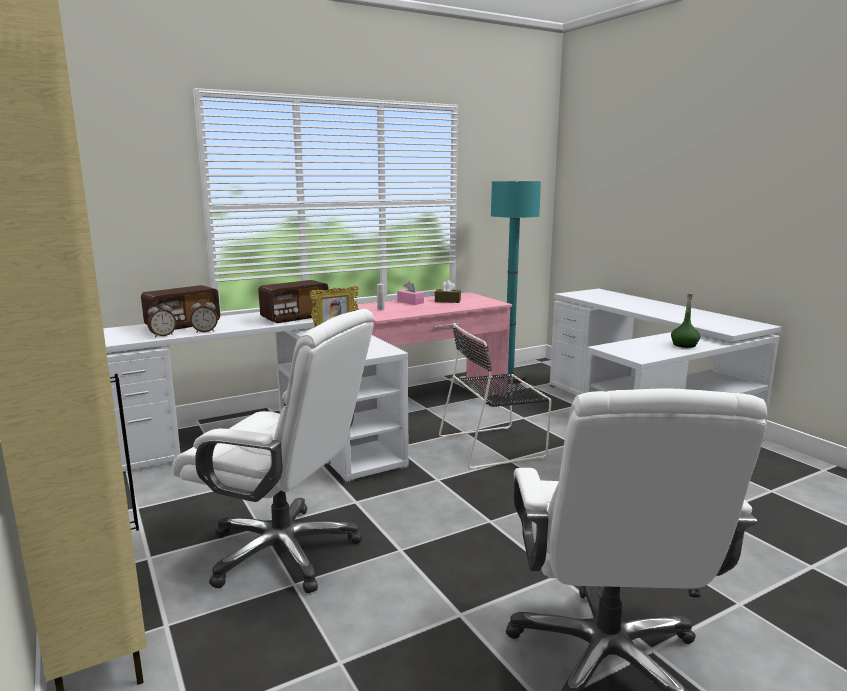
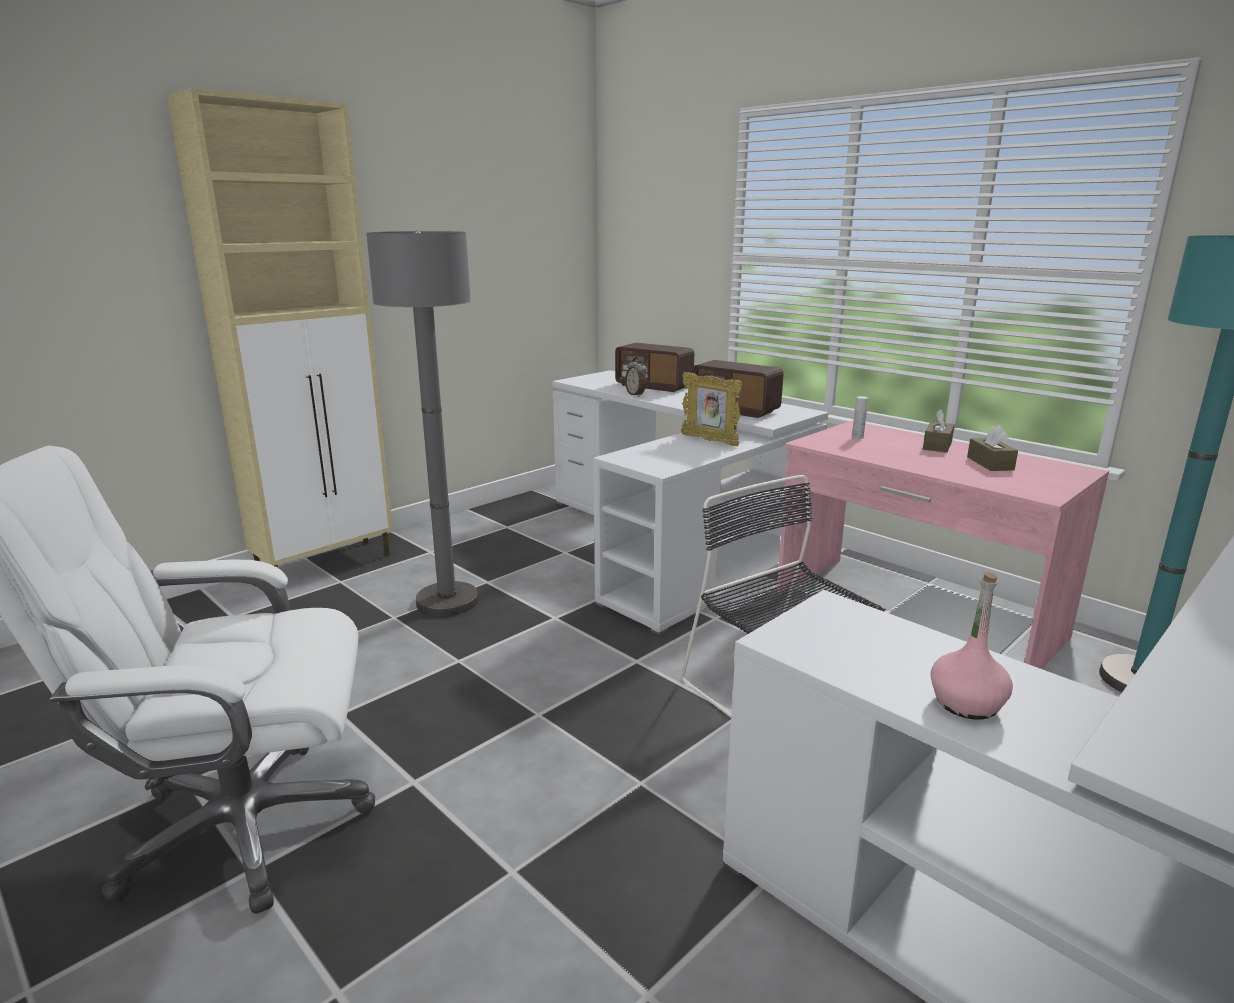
camera: 75 degrees right, 5 degrees up
alarm clock [147,301,176,337] -> none
white office chair [172,309,374,593] -> grey floor lamp [366,231,479,617]
pink tissue box [397,281,424,305] -> brown tissue box [923,409,955,452]
green bottle [671,294,700,348] -> pink bottle [930,572,1013,720]

